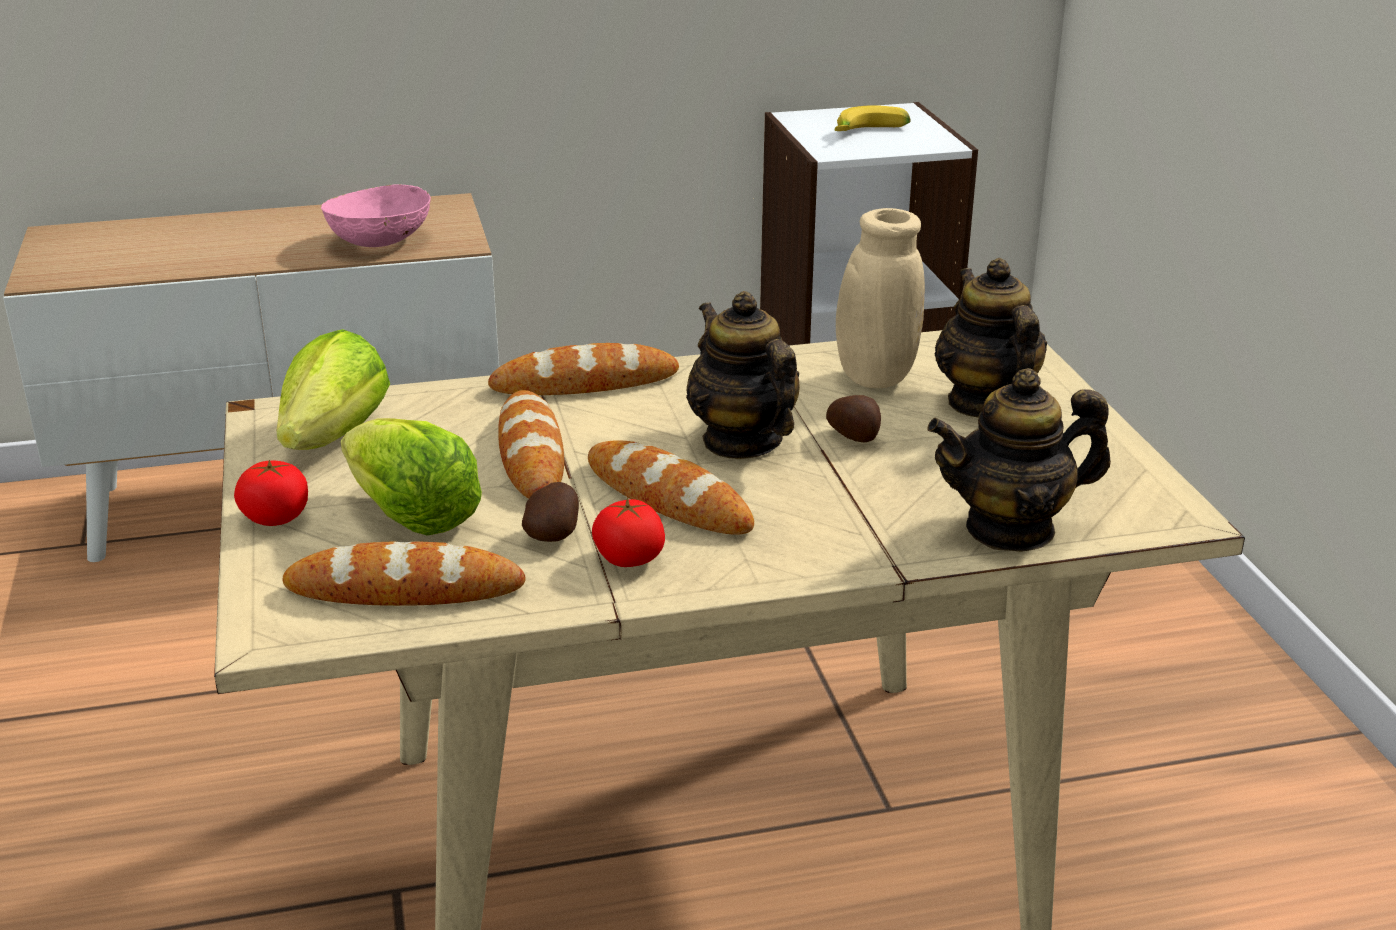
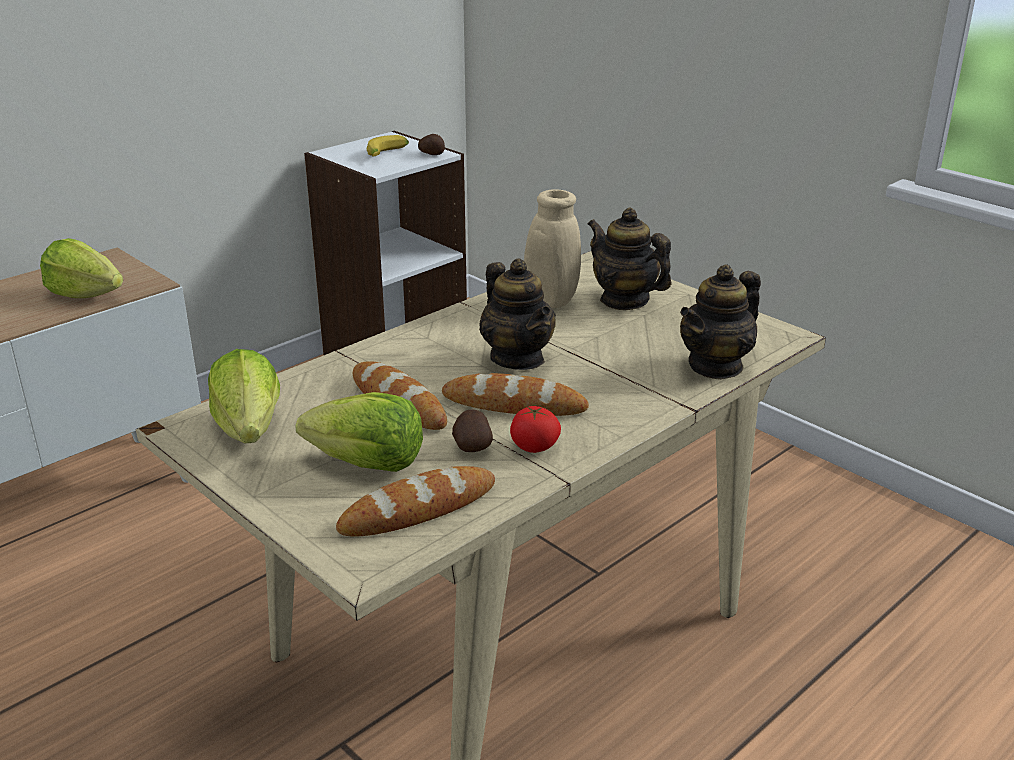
camera: 30 degrees left, 0 degrees up
tomato [234,460,308,526] -> none
pink bowl [321,184,431,247] -> lettuce [40,238,123,298]
bread [488,343,679,395] -> none
teapot [686,291,800,459] -> teapot turned 150 degrees counterclockwise [479,259,556,370]
potato [826,395,881,443] -> potato moved to [418,134,445,155]

